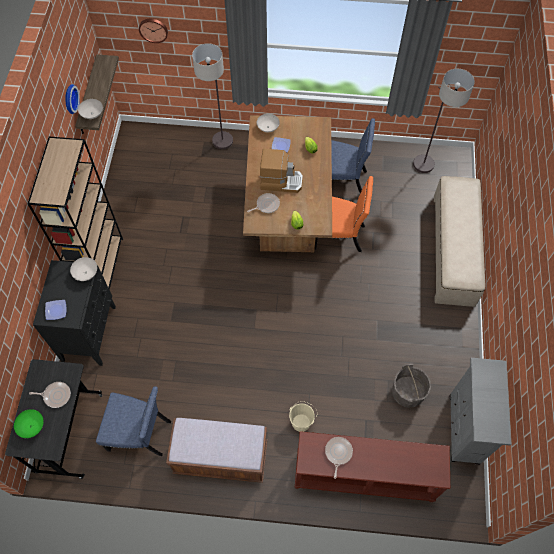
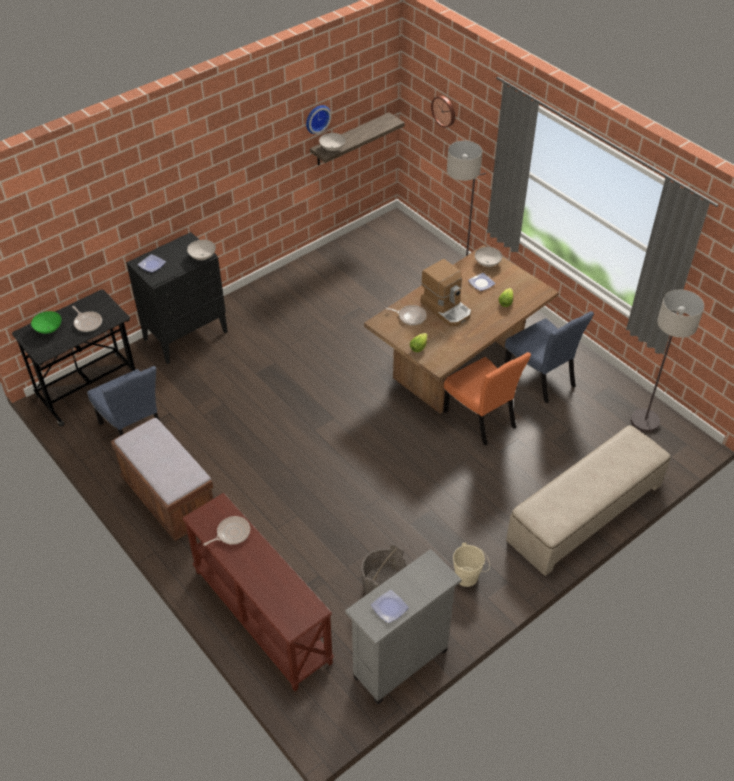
camera: 45 degrees right, 15 degrees down
beige bookcase [27,137,123,290] -> none
beige bucket [289,401,318,432] -> beige bucket moved to [453,542,490,587]
none -> plate [371,590,409,623]

